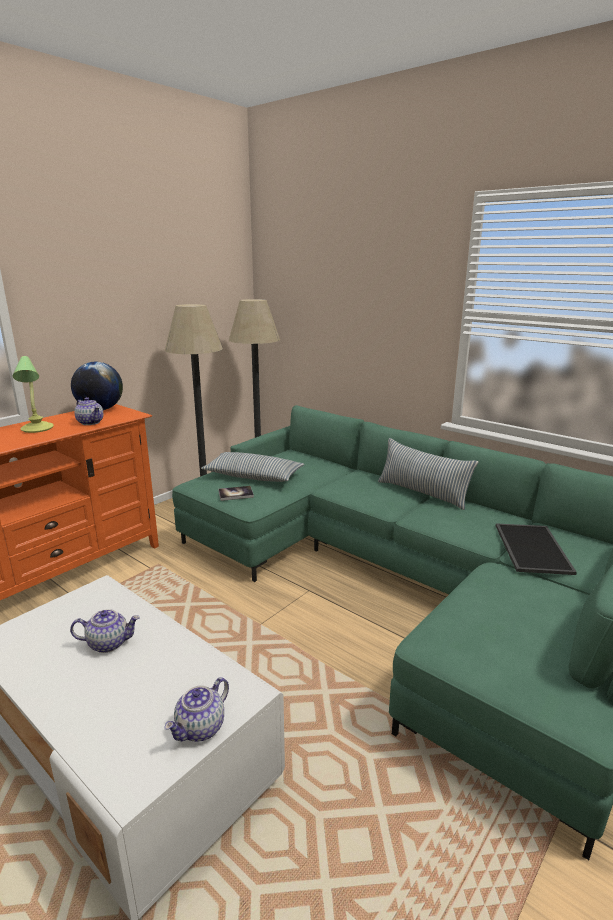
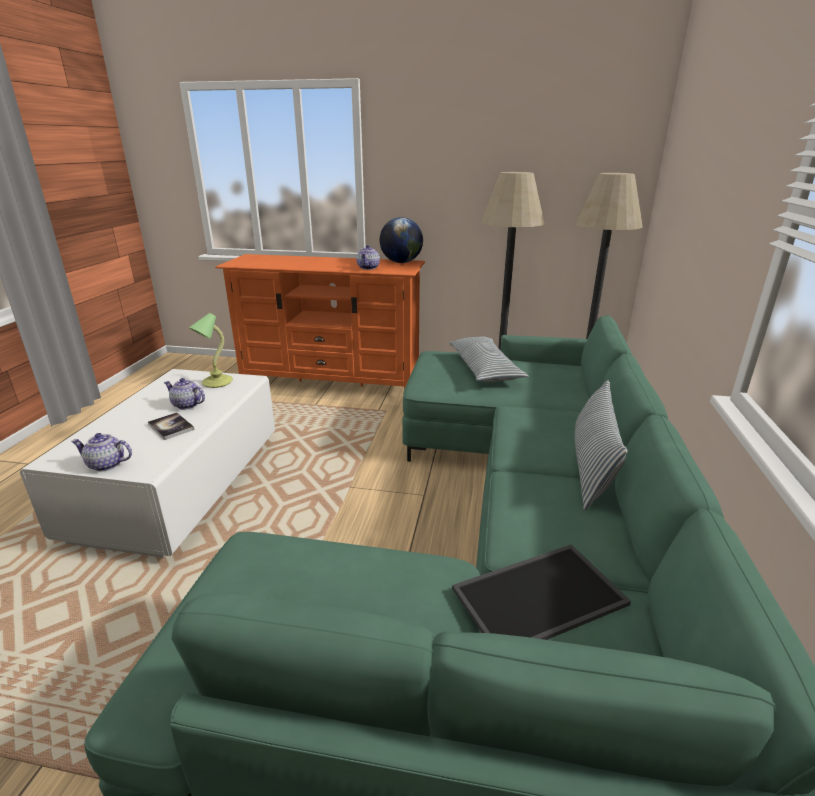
camera: 60 degrees right, 5 degrees up
table lamp [13,356,54,433] -> table lamp moved to [189,313,233,388]
teapot [70,609,140,653] -> teapot turned 150 degrees clockwise [164,378,205,410]
book [218,486,254,501] -> book moved to [148,412,194,440]

